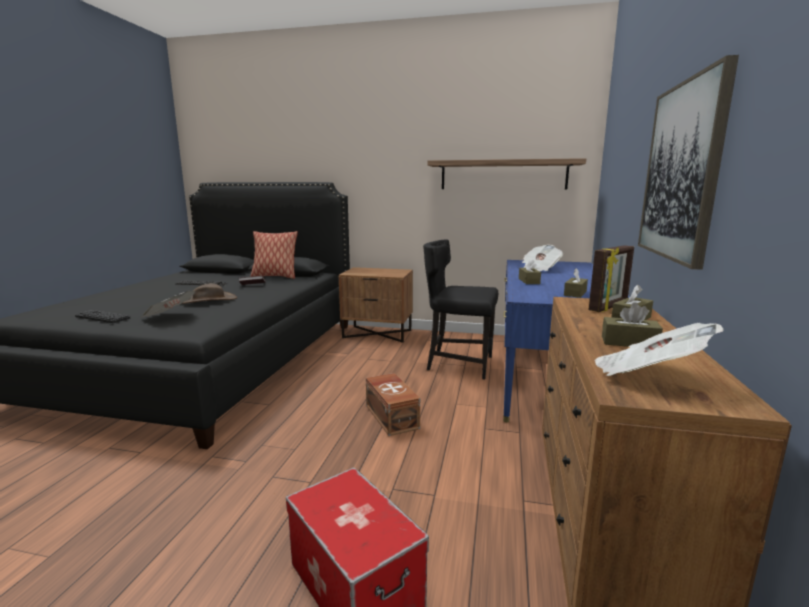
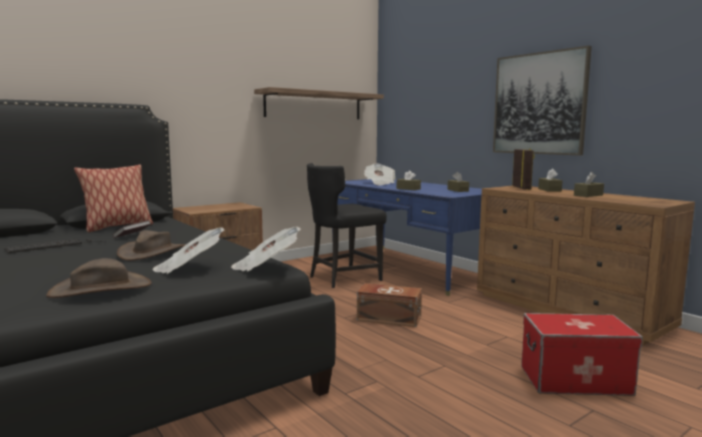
camera: 50 degrees left, 5 degrees down
keyboard [75,310,130,323] -> brown hat [46,258,152,298]
newspaper [594,323,724,376] -> newspaper moved to [231,227,301,272]

